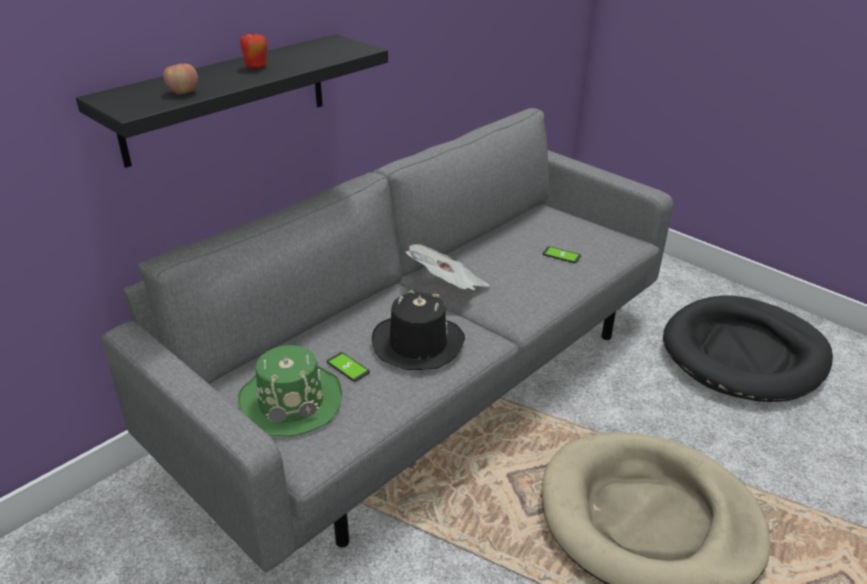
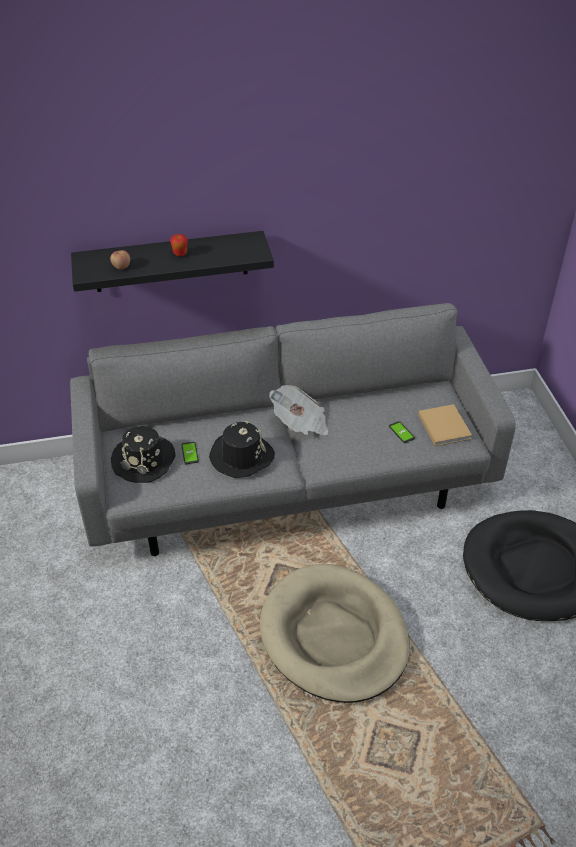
camera: 35 degrees right, 10 degrees up
green hat [238,345,342,436] -> black hat [111,426,175,483]
none -> beige book [418,404,472,446]

